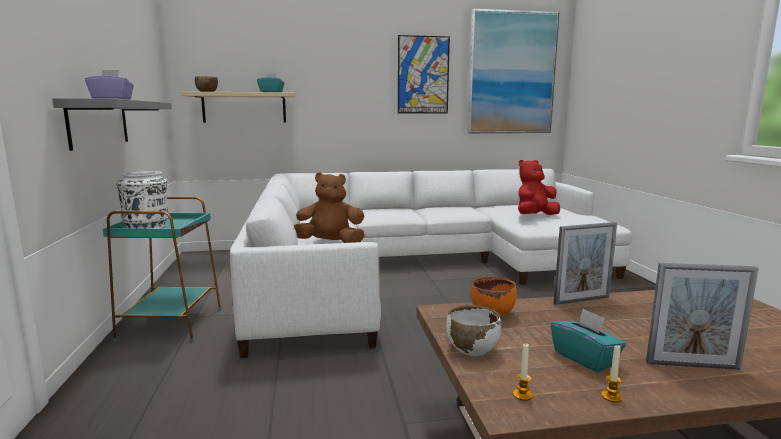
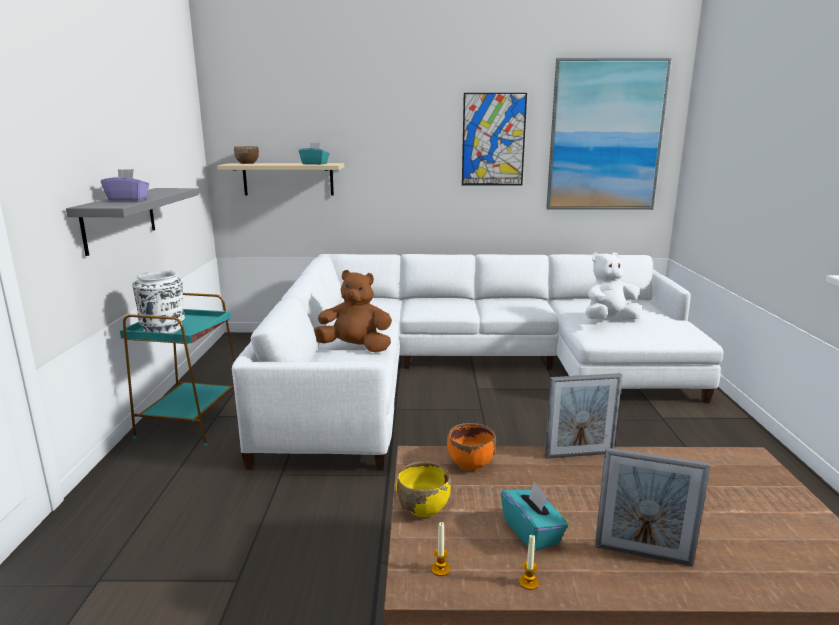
camera: 10 degrees right, 5 degrees up
white bowl [446,305,501,356] -> yellow bowl [396,461,451,517]
red plush toy [518,160,560,215] -> white plush toy [585,252,641,319]

